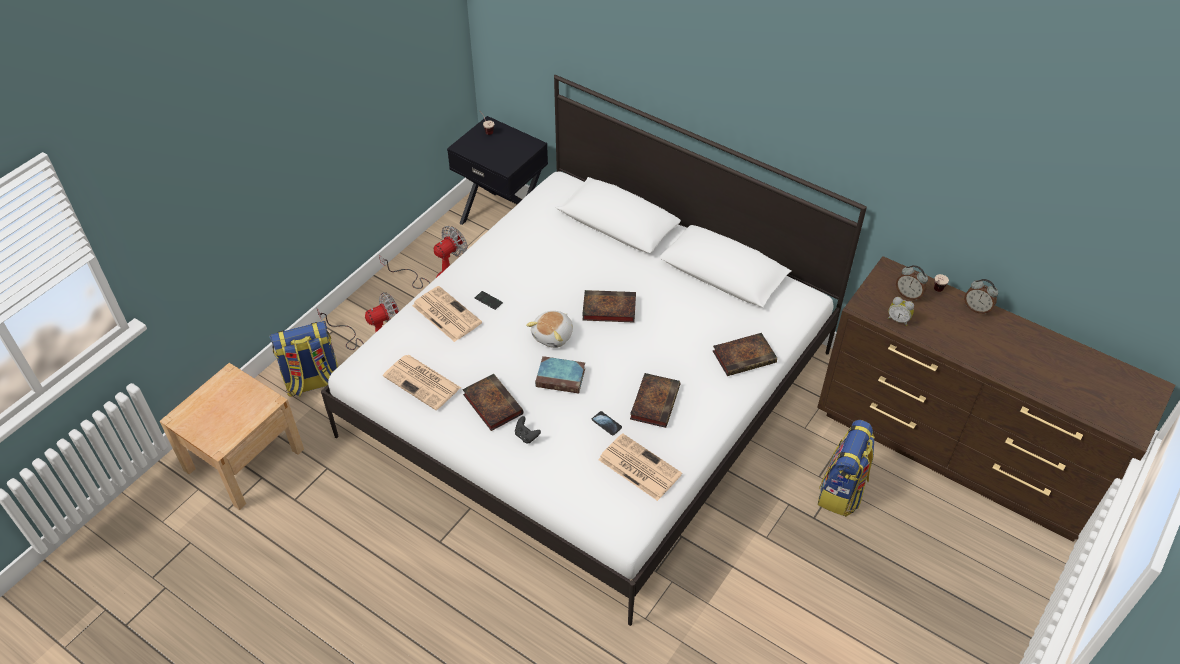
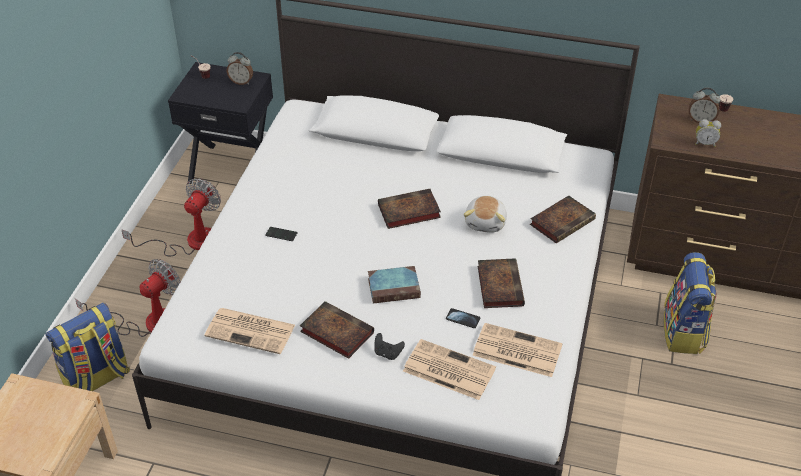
camera: 20 degrees left, 5 degrees down
newspaper [412,286,482,342] -> newspaper moved to [403,339,496,400]
plush toy [526,311,573,348] -> plush toy moved to [464,196,507,233]
alarm clock [964,279,998,314] -> alarm clock moved to [226,52,253,85]

